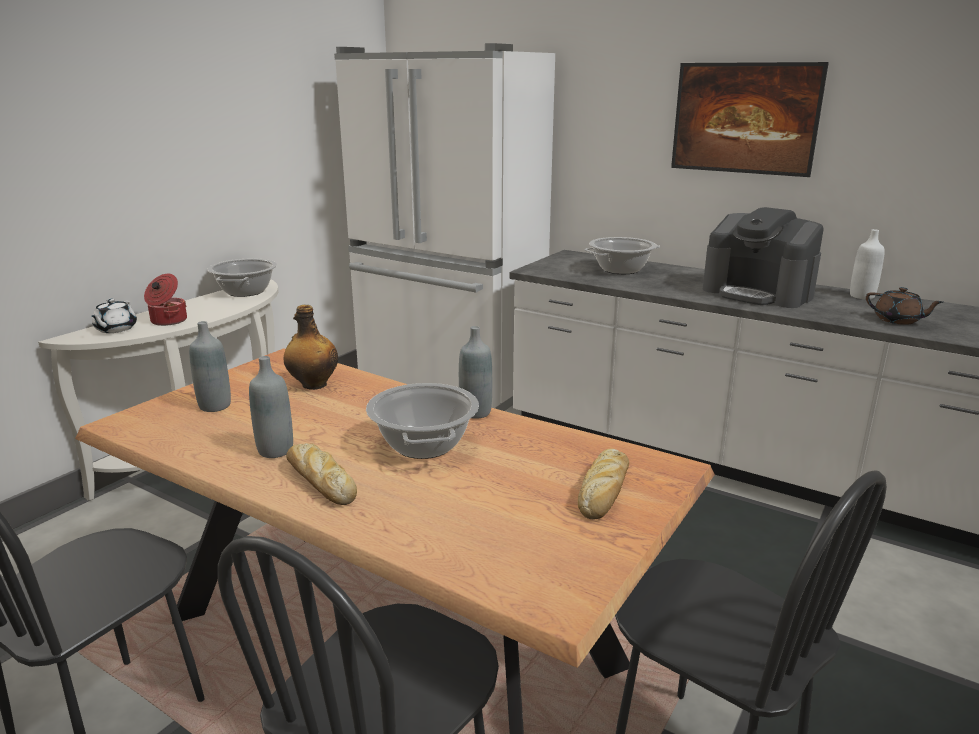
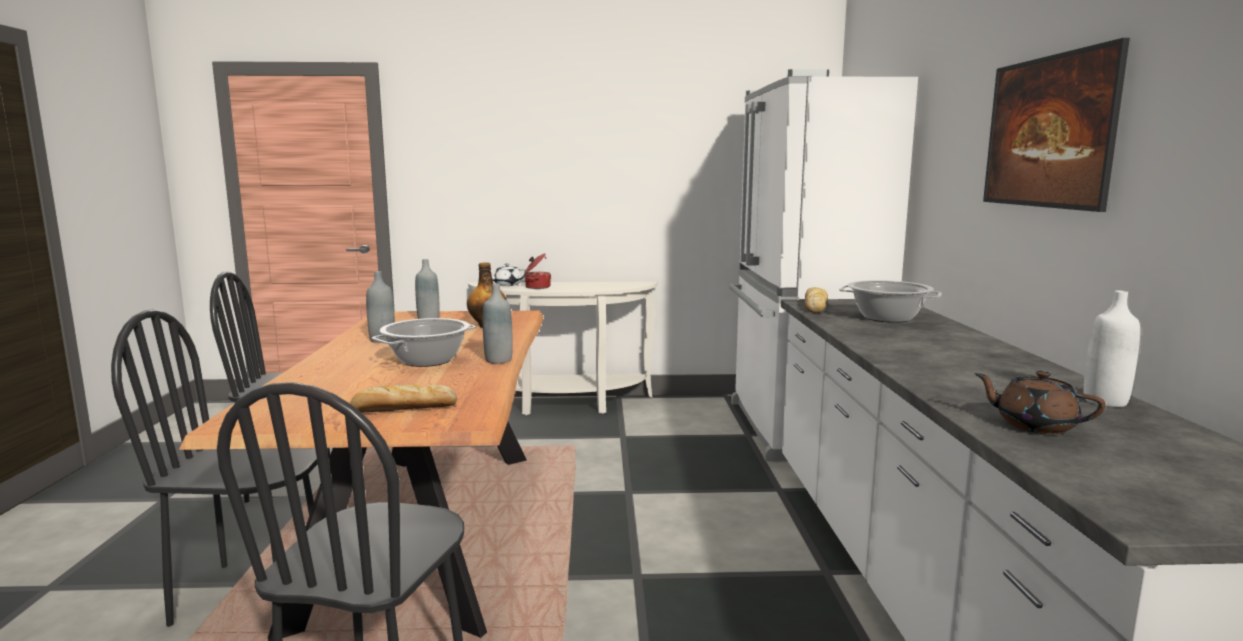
camera: 55 degrees right, 10 degrees down
cooking pot [207,258,277,297] -> none
bread [286,443,357,505] -> bread moved to [805,287,828,313]
coffee machine [703,207,824,308] -> none
brown teapot [866,287,943,325] -> brown teapot turned 120 degrees clockwise [974,371,1106,434]

